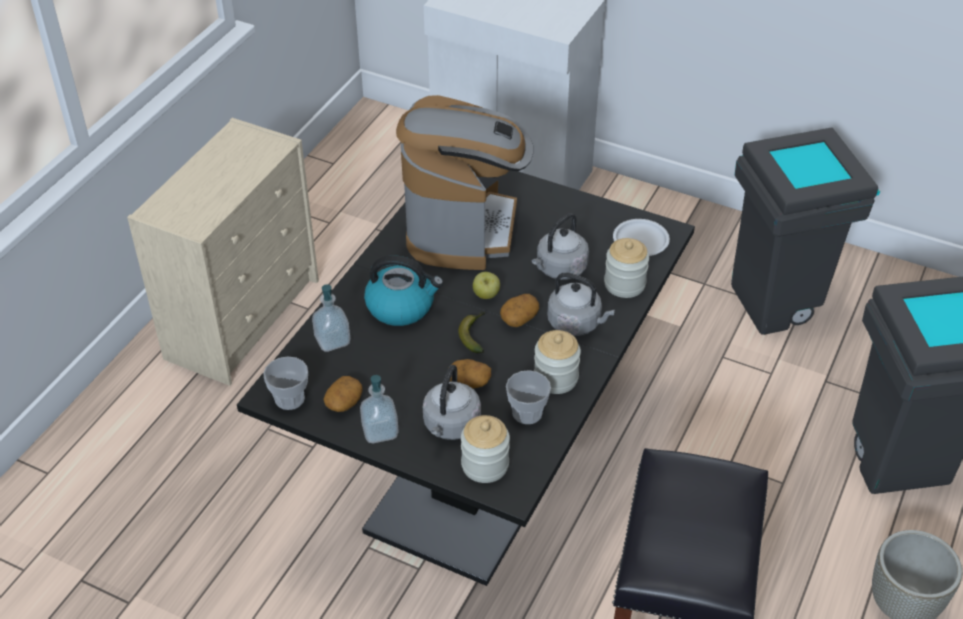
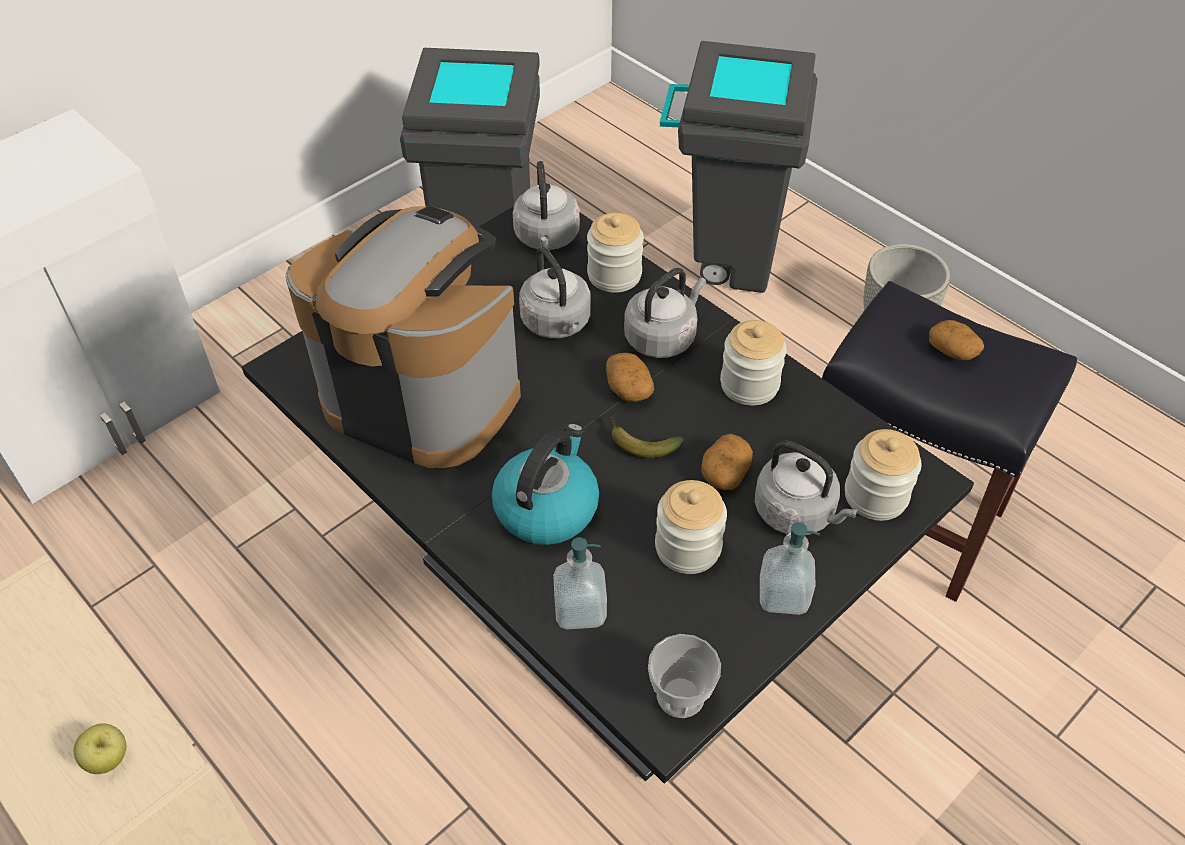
camera: 70 degrees left, 5 degrees up
potato [323,376,363,412] -> potato moved to [929,320,984,360]
apple [473,272,500,299] -> apple moved to [74,723,126,774]
cup [506,370,551,424] -> none
white plate [613,219,670,256] -> grey kettle [513,161,580,250]
none -> jar [655,480,727,574]

